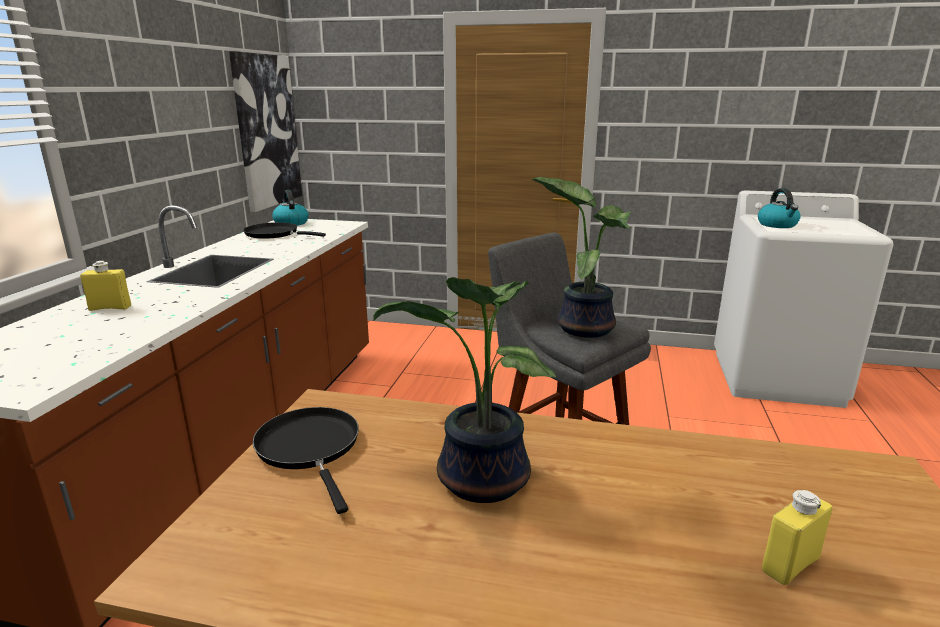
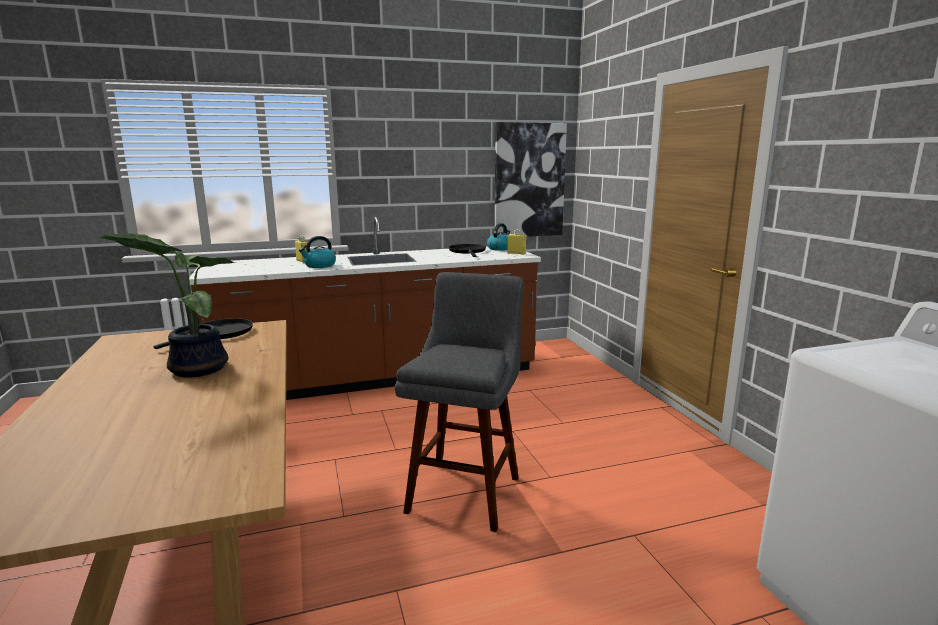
camera: 60 degrees right, 5 degrees down
potted plant [532,177,631,338] -> none
kettle [758,188,801,228] -> kettle moved to [299,236,336,268]
yellow bottle [762,490,832,585] -> yellow bottle moved to [507,229,526,255]

